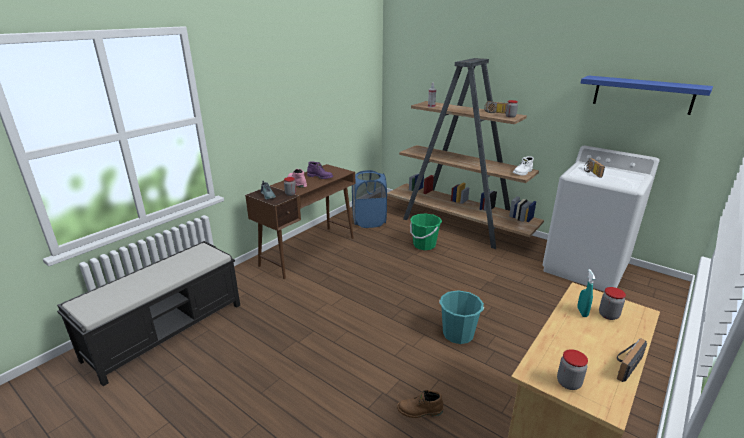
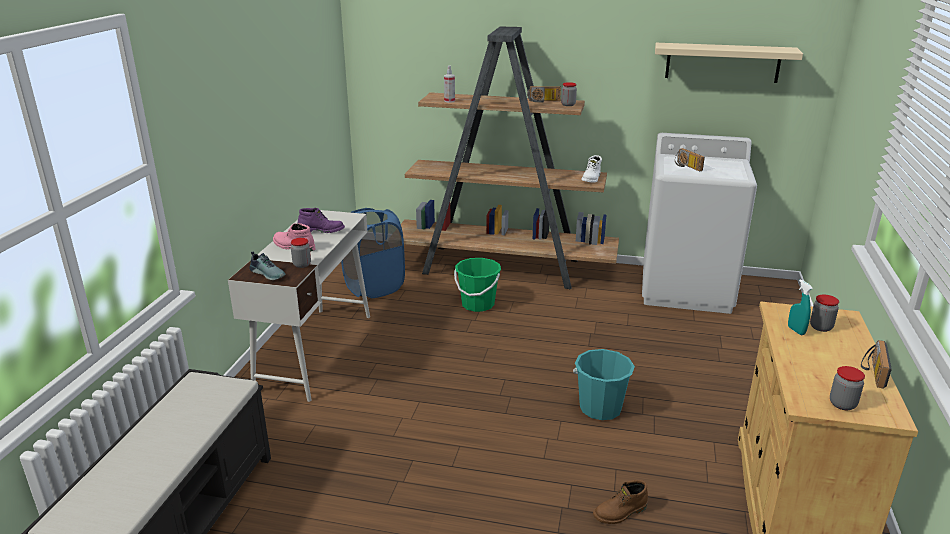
camera: 25 degrees left, 0 degrees up
brown desk [245,164,355,279] -> white desk [228,210,370,402]
blue shelf [581,76,713,115] -> beige shelf [655,43,803,83]

